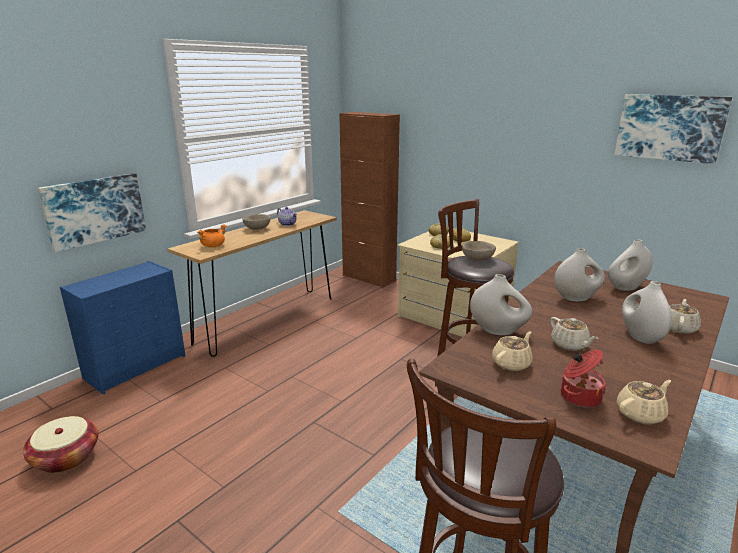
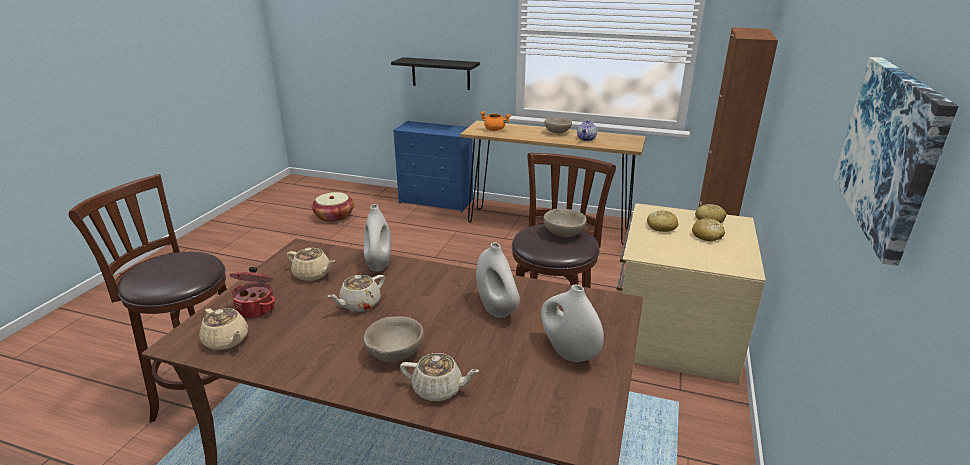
camera: 70 degrees right, 5 degrees up
picture [38,173,146,252] -> black shelf [391,57,480,90]
white vase [622,281,672,344] -> beige bowl [364,316,423,362]

